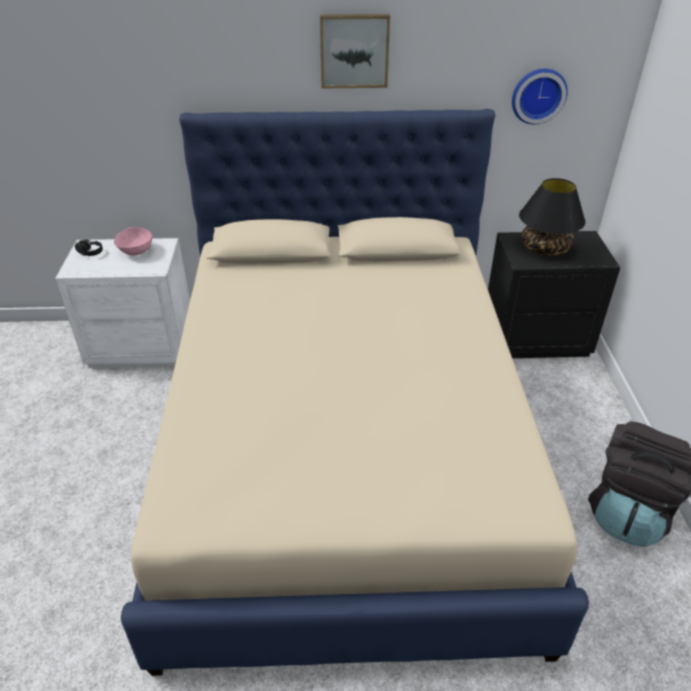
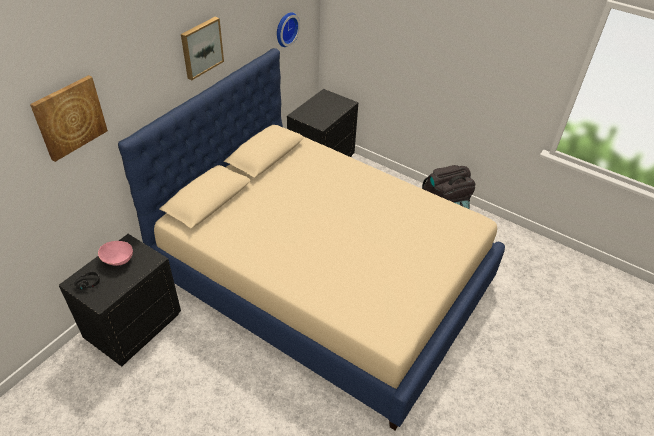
camera: 55 degrees left, 5 degrees up
white nightstand [55,238,190,368] -> black nightstand [59,234,181,367]
black table lamp [519,178,585,256] -> none
none -> picture [30,75,108,162]

